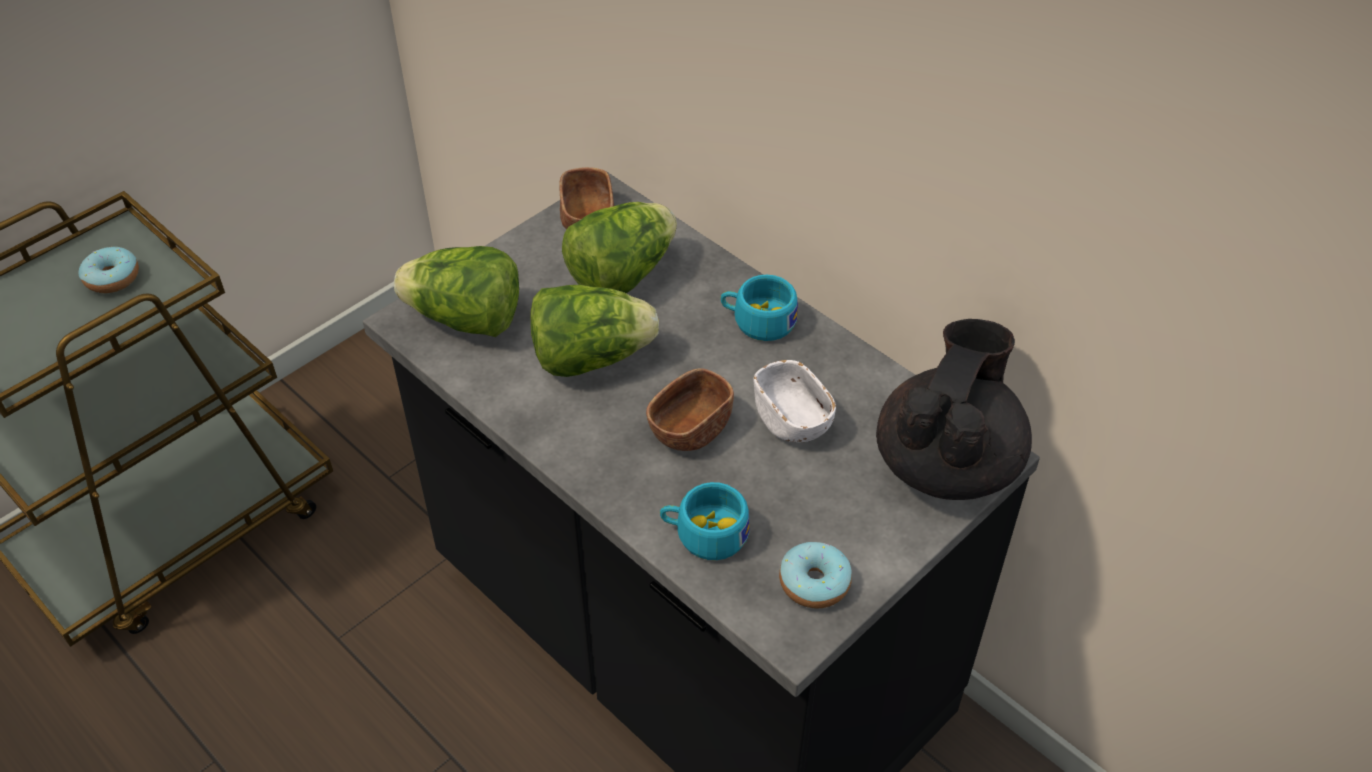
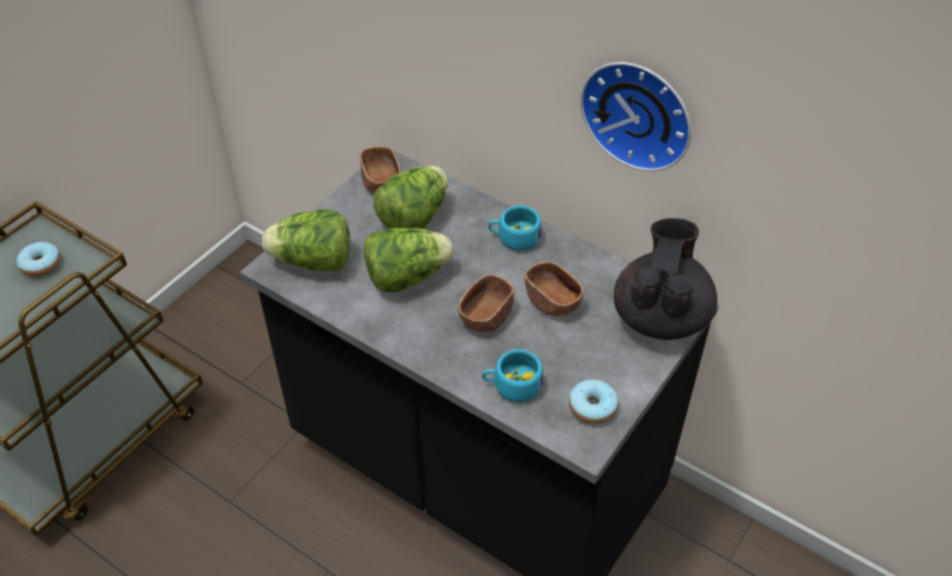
camera: 10 degrees left, 0 degrees up
white bowl [753,360,836,443] -> brown bowl [525,261,584,316]
none -> wall clock [580,62,691,171]

